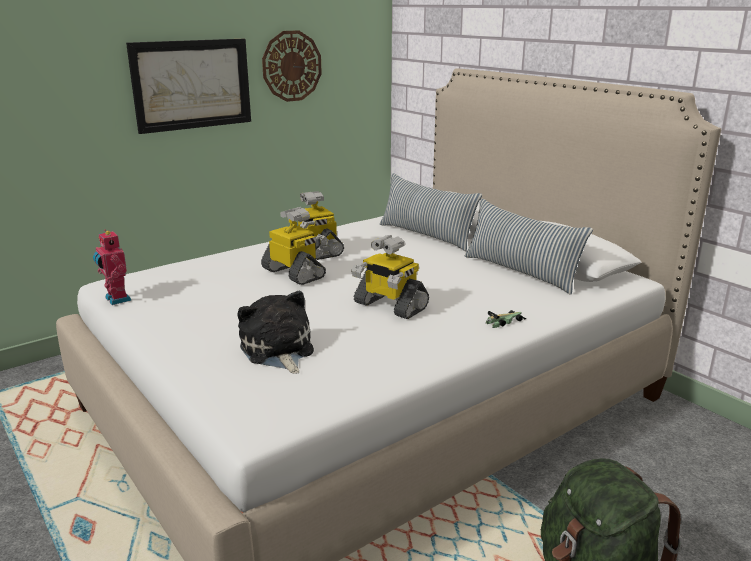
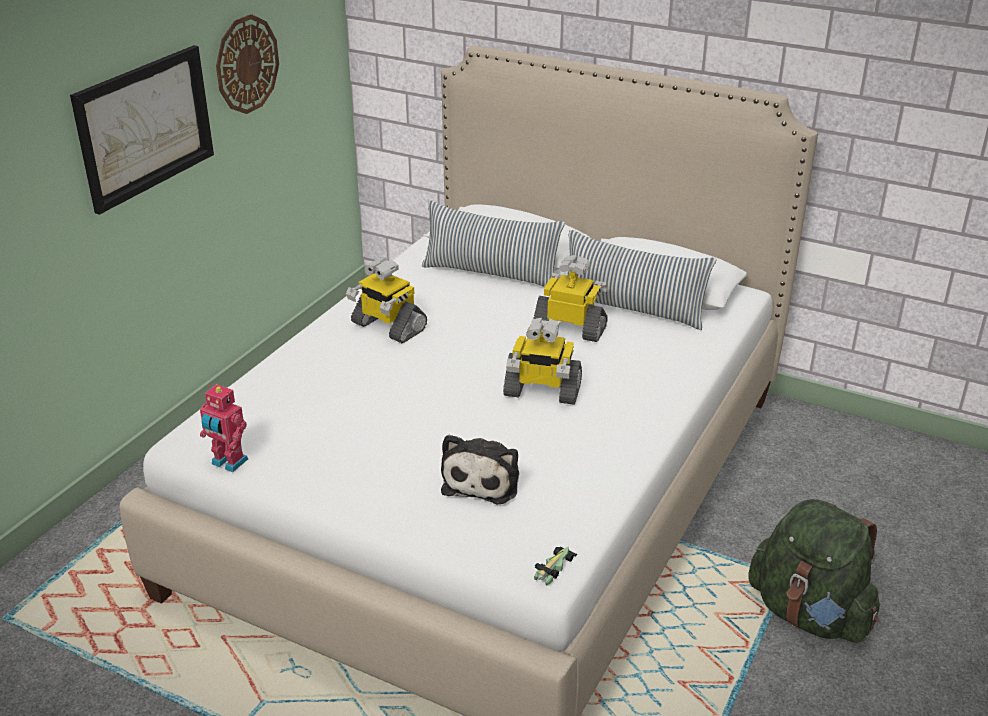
camera: 25 degrees left, 10 degrees up
plush toy [238,291,314,374] -> plush toy turned 120 degrees counterclockwise [441,434,519,504]
toy robot [261,207,328,285] -> toy robot moved to [533,255,608,342]
toy car [486,310,526,328] -> toy car moved to [534,546,577,586]

